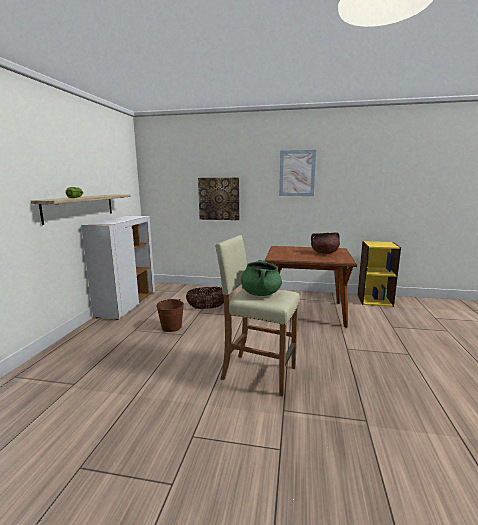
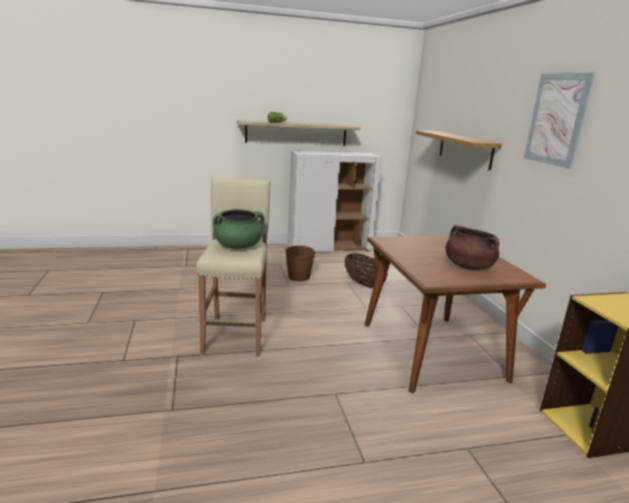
camera: 65 degrees right, 5 degrees up
picture [198,178,240,220] -> shelf [416,130,502,170]

